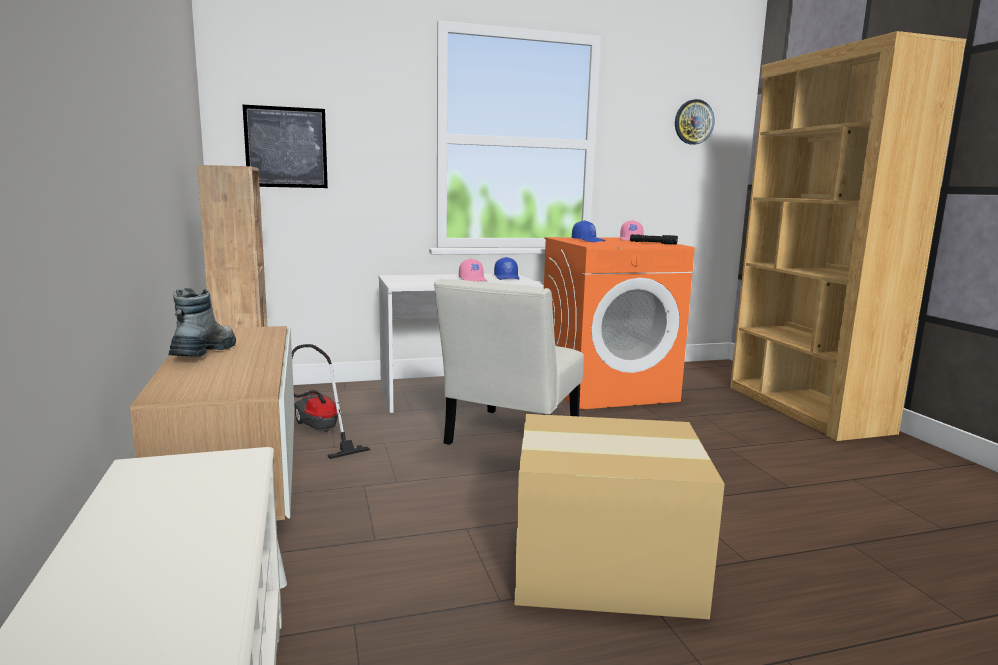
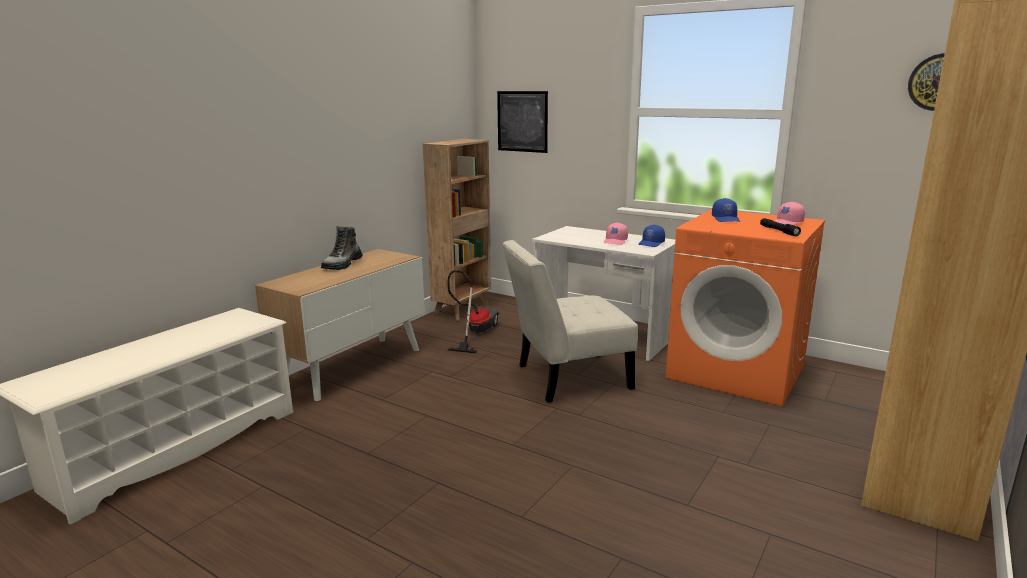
camera: 50 degrees right, 5 degrees up
boot [168,288,236,357] -> boot turned 150 degrees clockwise [321,226,363,270]
cardboard box [514,414,725,619] -> none

